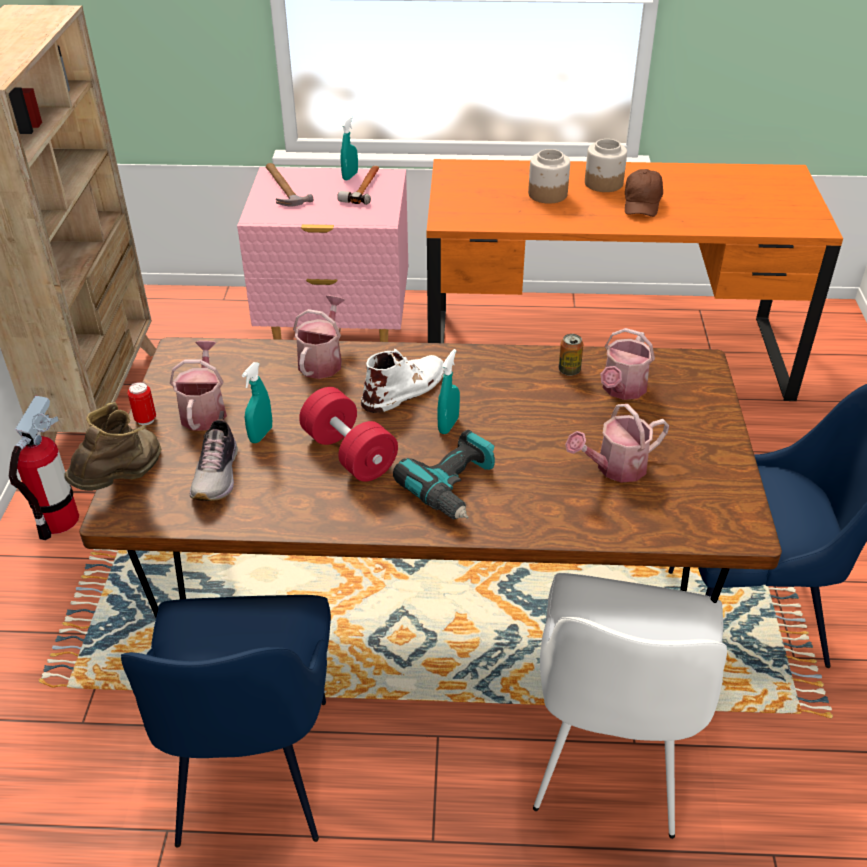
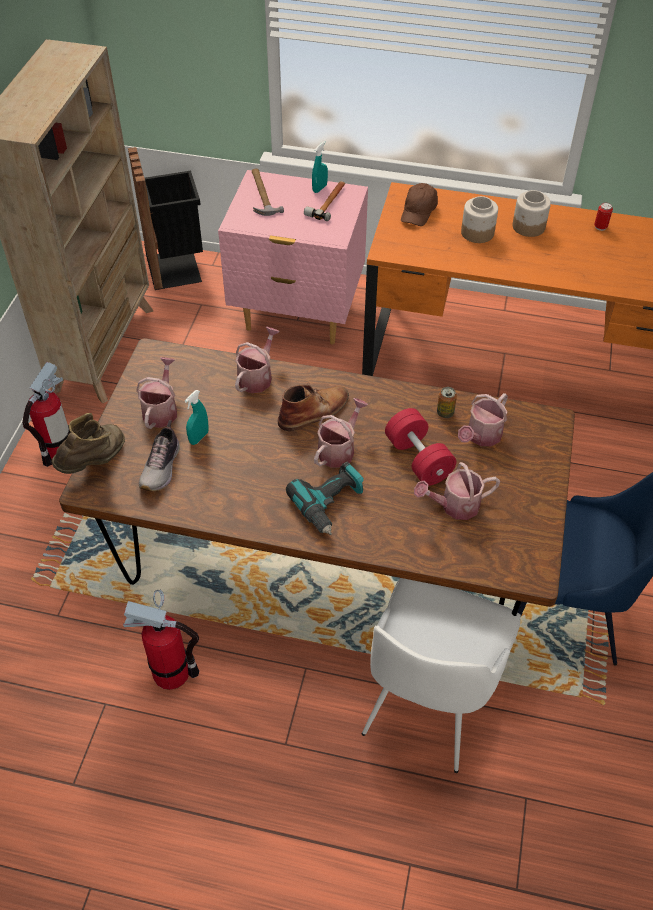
camera: 10 degrees right, 10 degrees up
blue chair [121,595,331,848] -> fire extinguisher [123,590,199,690]
can [128,382,156,425] -> can moved to [594,203,613,231]
red dumbbell [299,387,398,482] -> red dumbbell moved to [385,408,456,486]
white boot [361,349,444,413] -> brown boot [278,383,349,431]
turquoise spray bottle [438,349,460,434] -> watering can [314,398,368,468]
brown cap [625,169,663,217] -> brown cap moved to [401,183,438,226]
none -> black trash can [128,147,203,290]

